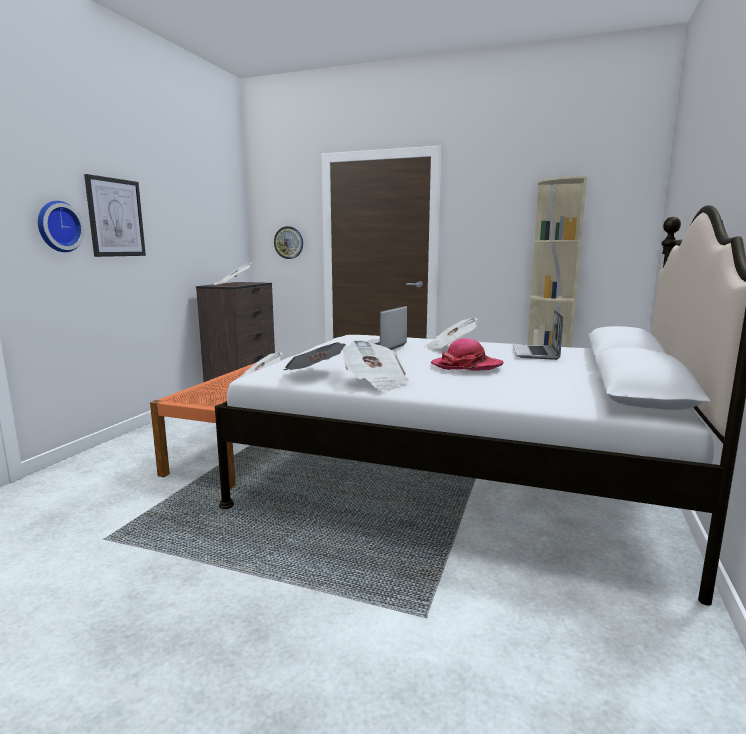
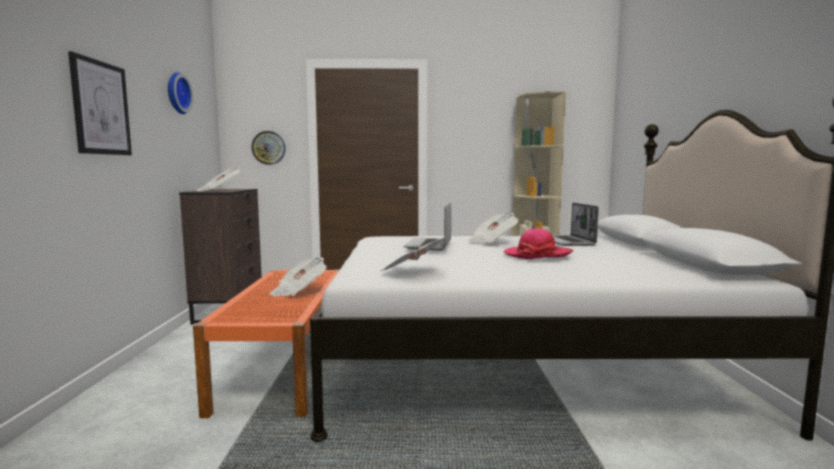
camera: 20 degrees left, 5 degrees down
wall clock [38,201,85,252] -> wall clock moved to [168,72,193,114]
newspaper [342,340,409,392] -> none

